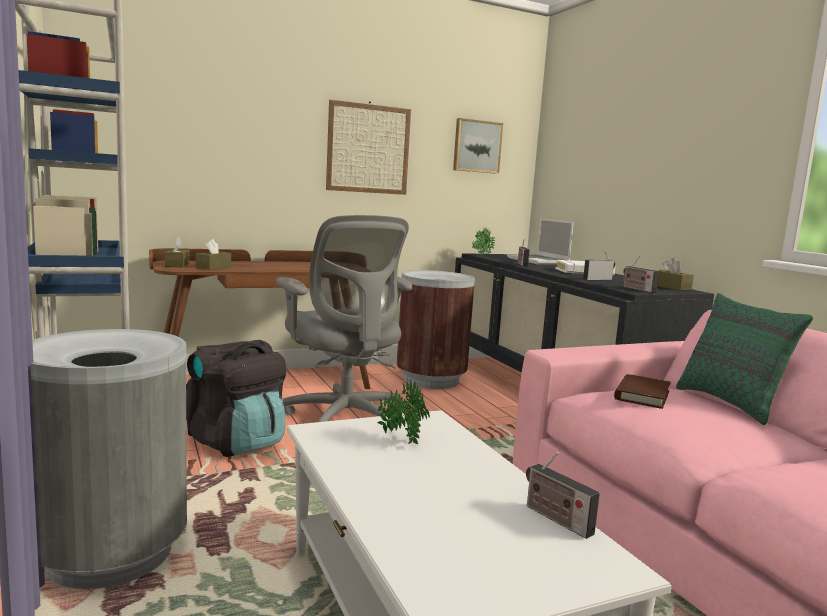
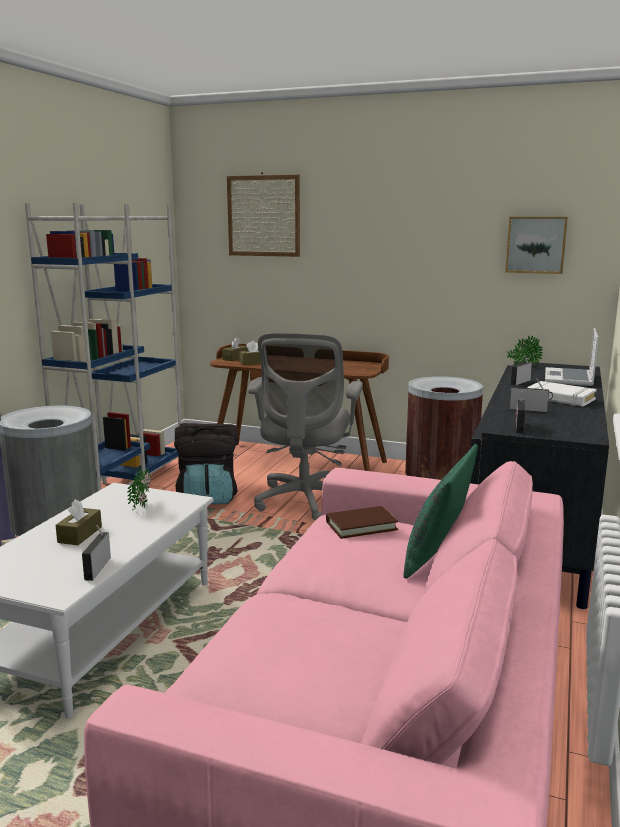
camera: 45 degrees right, 5 degrees up
picture [326,100,411,195] -> picture moved to [227,172,300,257]
brown tissue box [656,258,694,290] -> brown tissue box moved to [55,499,102,545]

